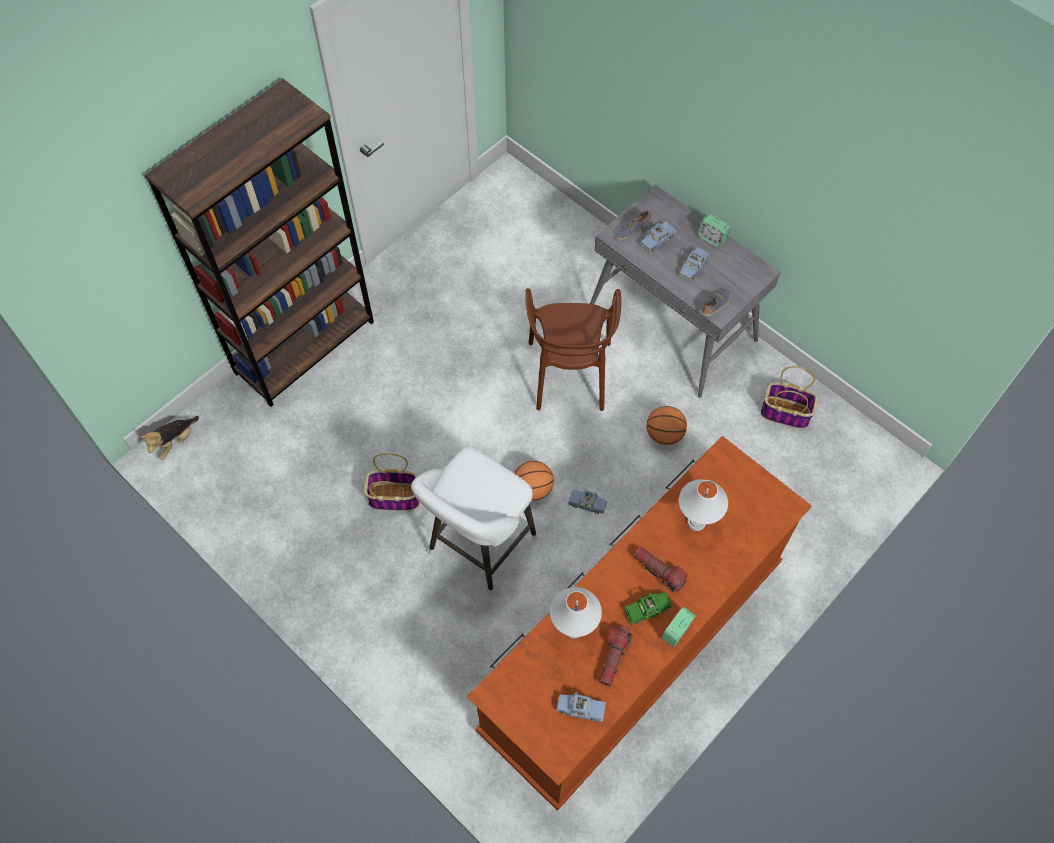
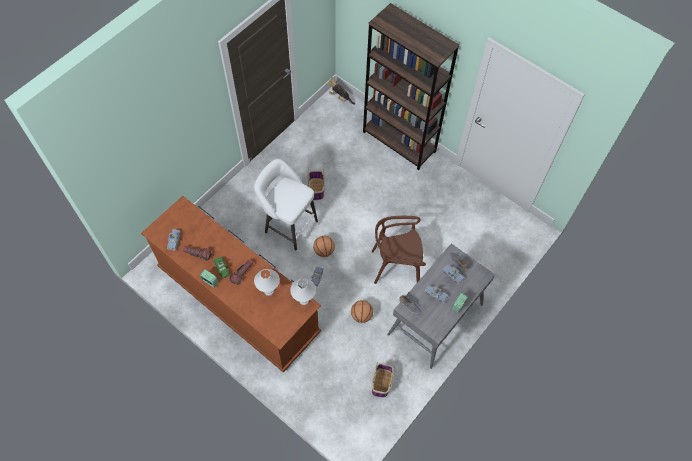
camera: 85 degrees right, 0 degrees up
white table lamp [550,587,602,639] -> white table lamp moved to [290,278,316,305]

